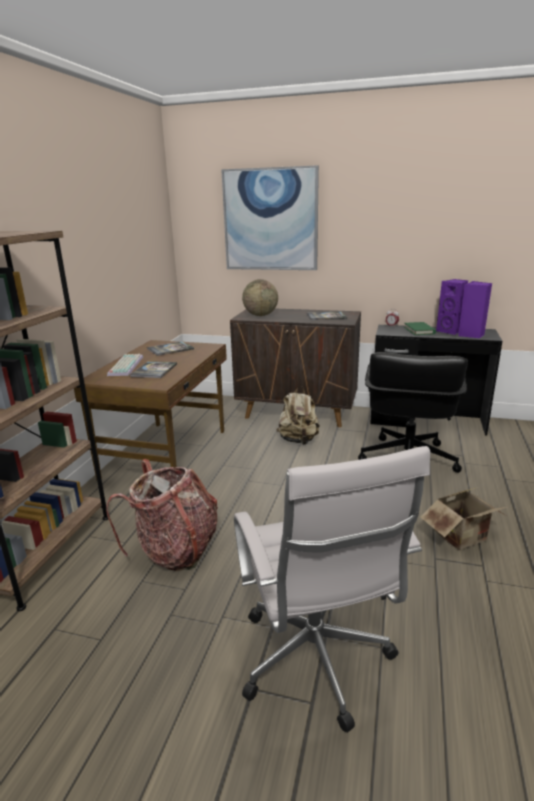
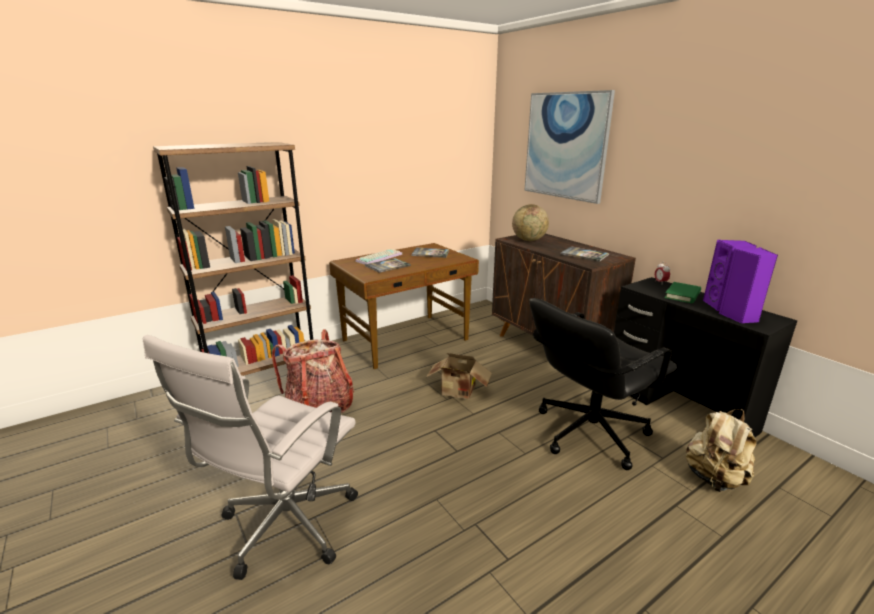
camera: 40 degrees right, 0 degrees up
beige backpack [277,386,320,445] -> beige backpack moved to [686,409,757,492]
cardboard box [420,487,507,550] -> cardboard box moved to [426,353,492,400]

